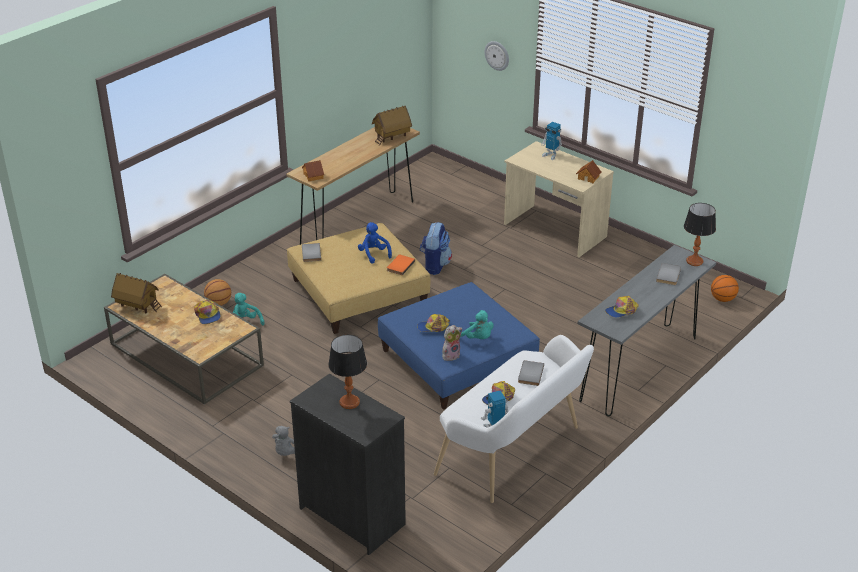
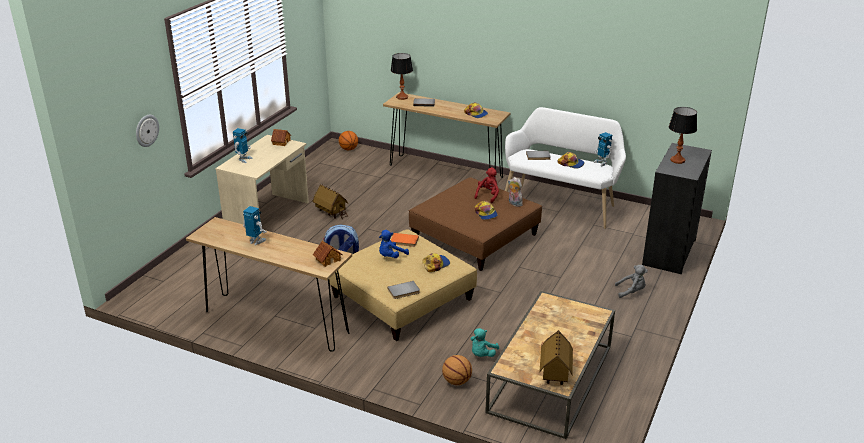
camera: 105 degrees left, 5 degrees down
cap [194,300,221,324] -> cap moved to [422,253,450,272]
toy house [372,106,412,146] -> toy house moved to [313,184,348,219]
blue ottoman [378,282,540,410] -> brown ottoman [409,177,542,271]
turquoise plush toy [460,310,494,339] -> red plush toy [474,167,499,203]
grey console table [578,245,716,416] -> brown console table [383,92,510,178]
none -> toy robot [243,206,267,245]

